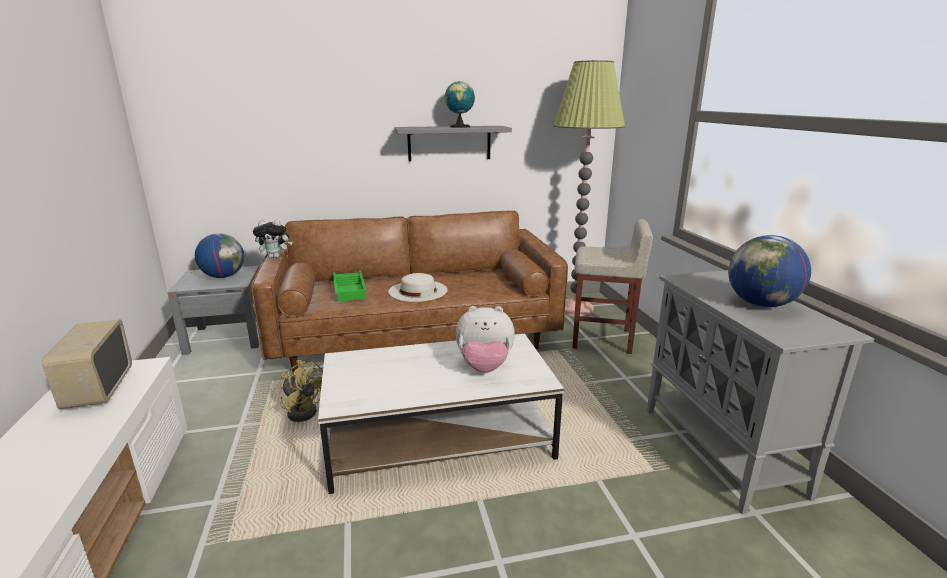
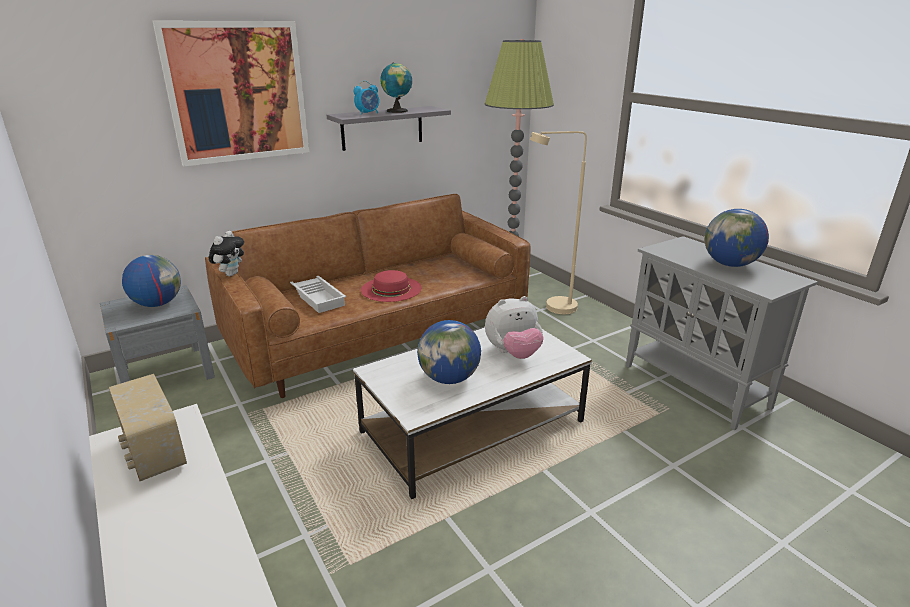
camera: 20 degrees left, 5 degrees up
plush toy [253,219,293,258] -> plush toy turned 45 degrees counterclockwise [209,231,244,276]
yellow fan [280,360,323,422] -> none
green tray [333,271,366,302] -> white tray [290,276,346,313]
white hat [388,273,448,302] -> red hat [361,270,422,302]
beige stool [572,219,653,354] -> beige floor lamp [530,131,587,314]
none -> picture [153,21,309,167]
none -> alarm clock [353,81,379,115]
none -> globe [417,320,481,384]

